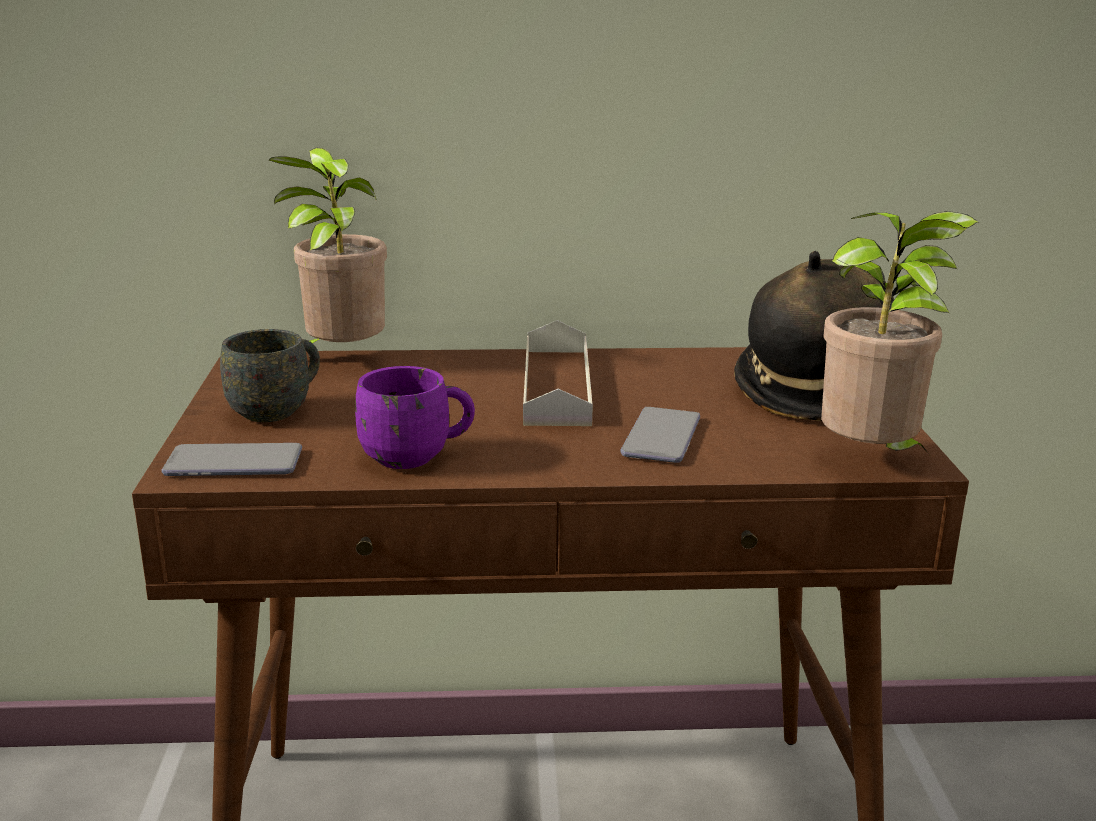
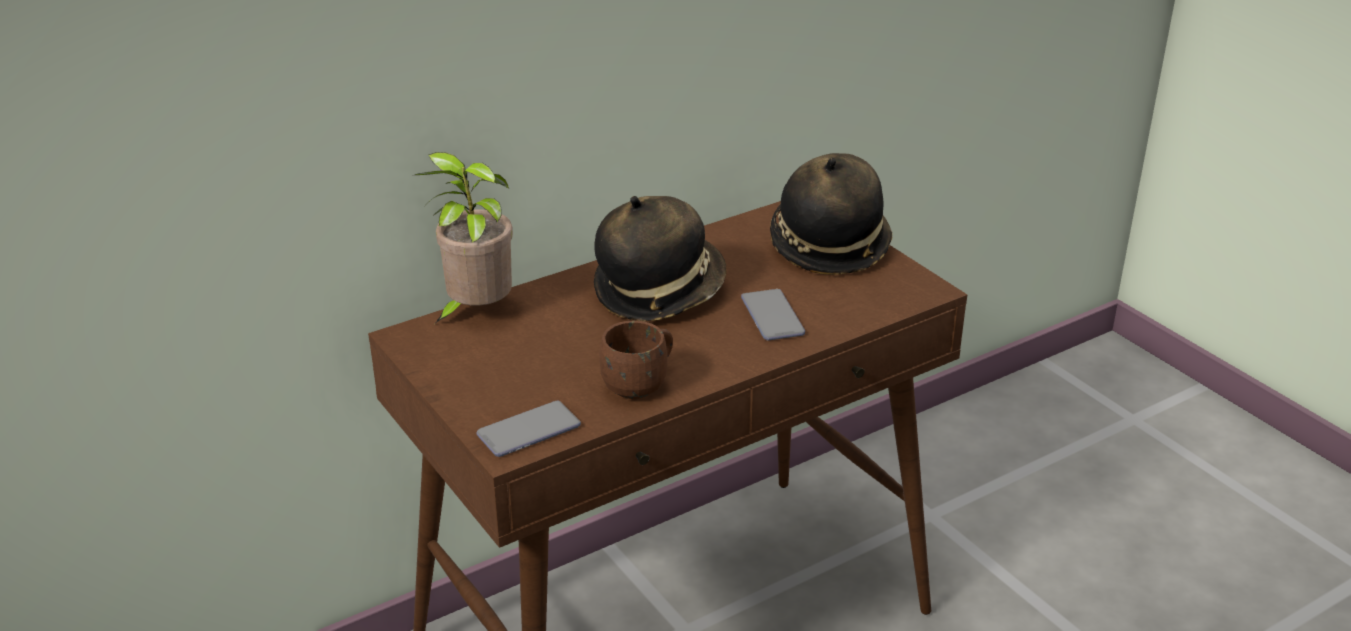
camera: 30 degrees left, 10 degrees up
grey mug [220,329,320,422] -> none
purple mug [355,366,475,469] -> brown mug [600,320,673,399]
grey tray [523,320,593,426] -> hat [594,196,727,321]
potted plant [821,211,979,454] -> none

